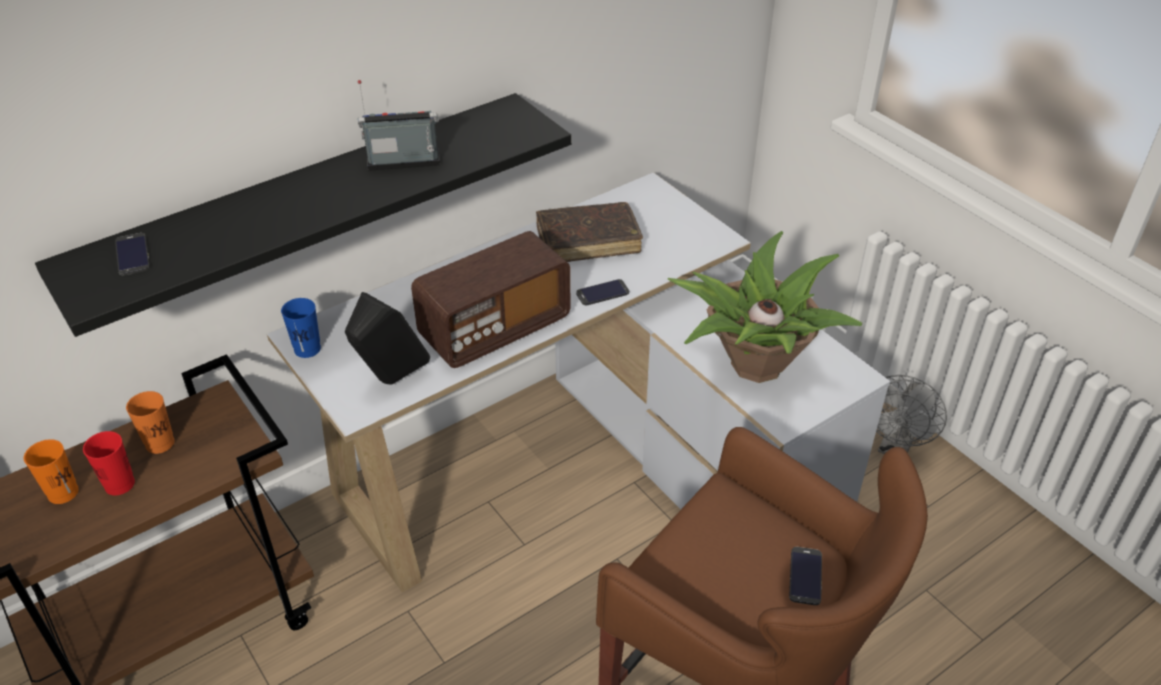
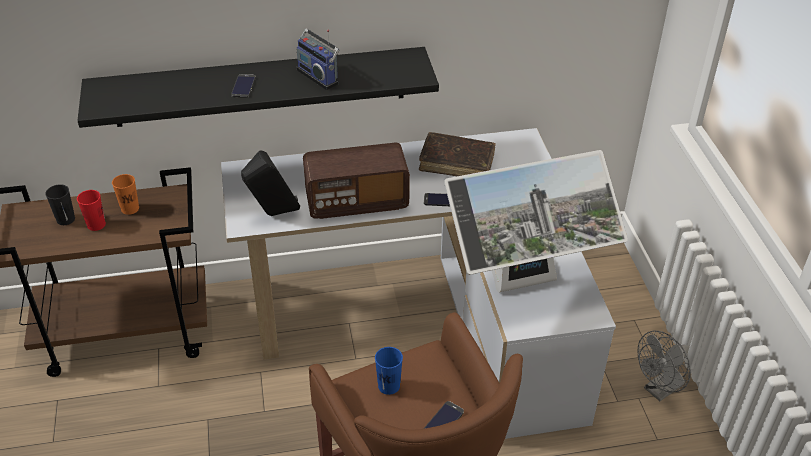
camera: 25 degrees right, 0 degrees up
orange cup [24,439,79,504] -> black cup [45,184,75,225]
phone [115,233,150,275] -> phone moved to [231,74,256,98]
blue cup [281,298,321,358] -> blue cup moved to [375,347,403,395]
radio [358,80,440,171] -> radio turned 150 degrees counterclockwise [296,29,340,90]
potted plant [667,231,862,383] -> monitor [444,150,628,292]

